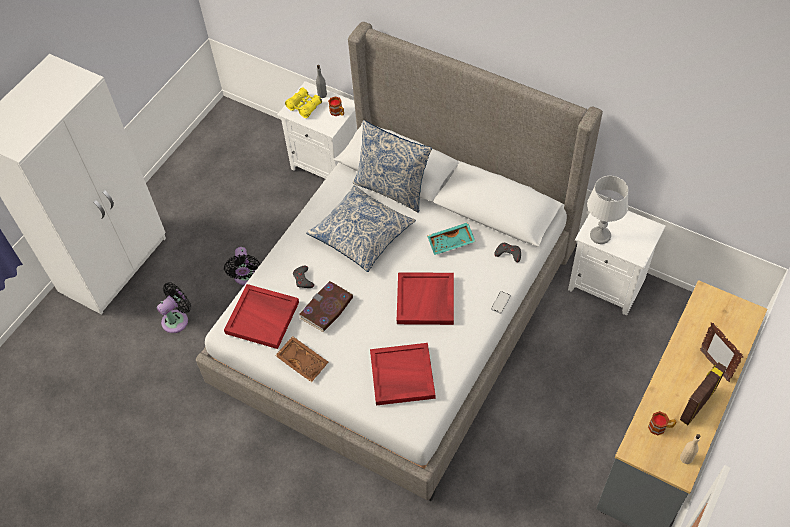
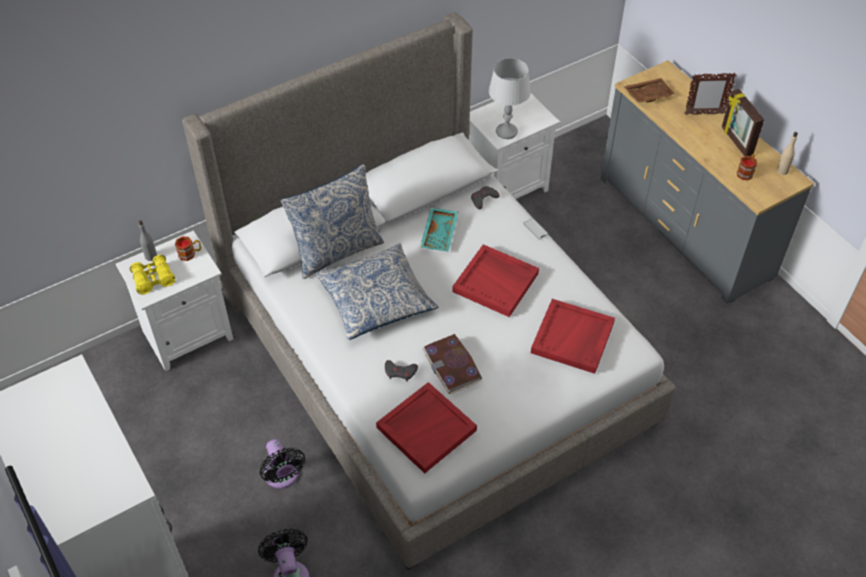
camera: 65 degrees left, 5 degrees down
black fan [224,247,260,285] -> black fan turned 45 degrees clockwise [259,439,305,489]
brown tray [275,336,328,382] -> brown tray moved to [624,78,676,103]

